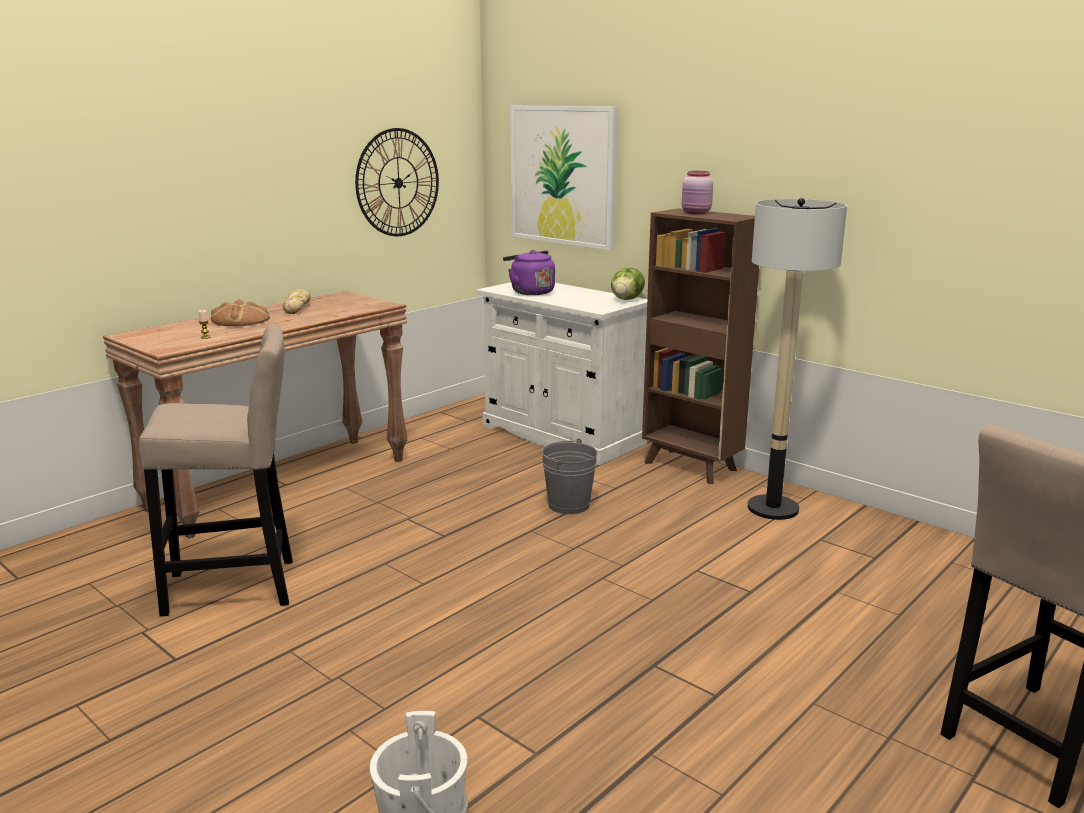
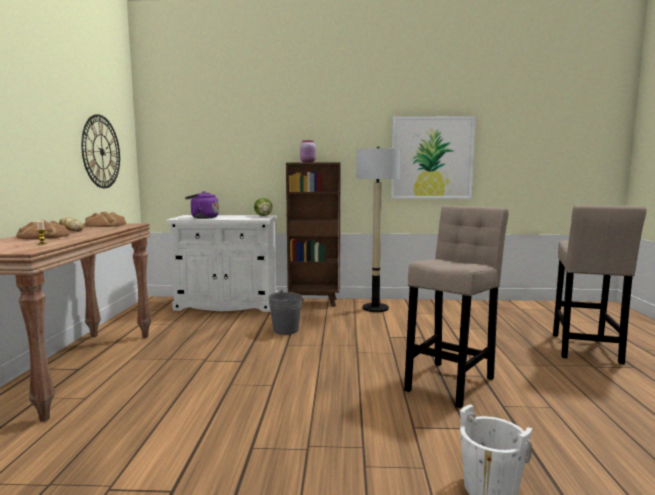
camera: 40 degrees left, 10 degrees down
beige stool [139,324,293,617] -> beige stool moved to [404,205,509,408]
picture [510,105,618,250] -> picture moved to [391,116,476,199]
none -> bread [85,212,126,227]

